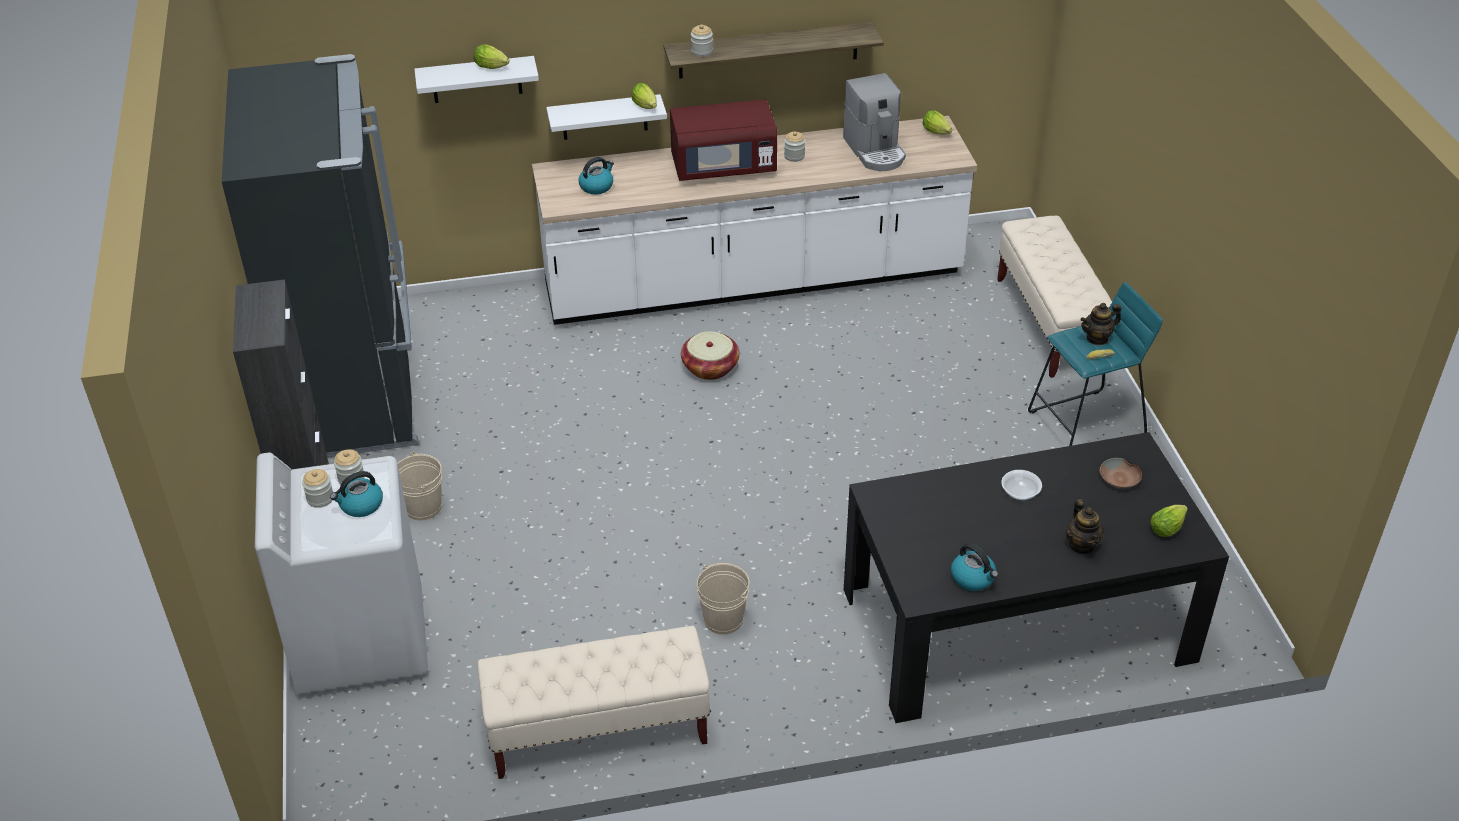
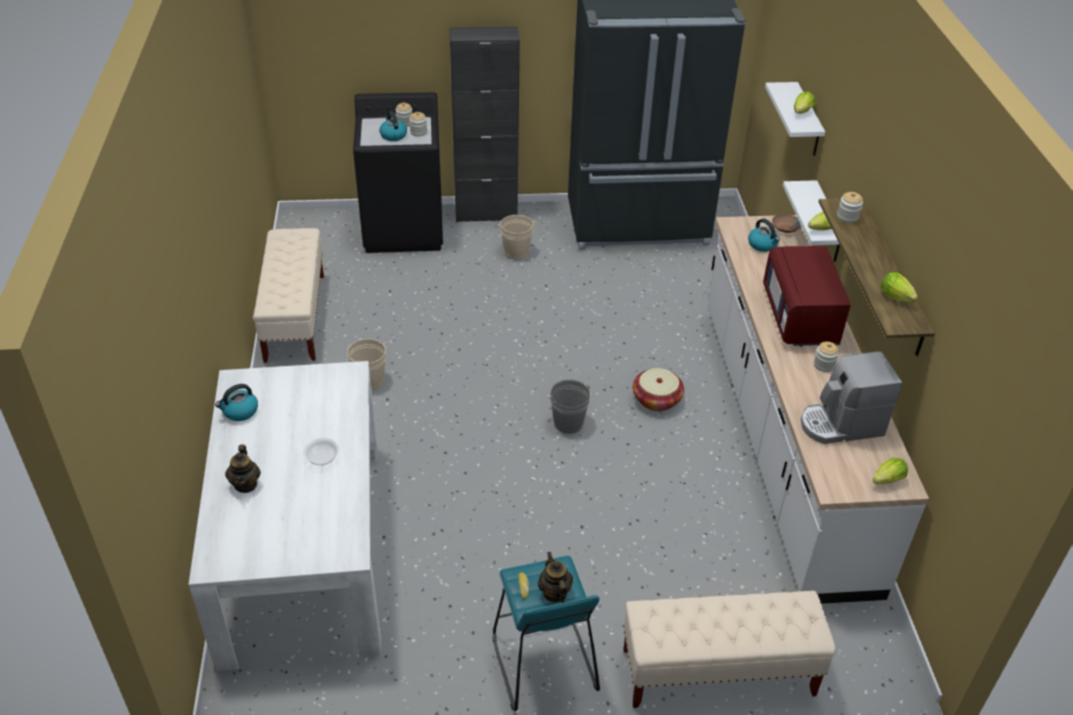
camera: 95 degrees right, 0 degrees up
white washing machine [255,453,428,698] -> black washing machine [353,92,443,253]
black dining table [844,432,1229,723] -> white dining table [188,361,381,671]
teapot [1066,499,1104,554] -> teapot turned 90 degrees counterclockwise [225,445,261,493]
brown bowl [1100,458,1142,488] -> brown bowl moved to [772,214,801,233]
lettuce [1151,505,1188,537] -> lettuce moved to [881,272,918,302]
none -> grey bucket [549,379,590,434]

